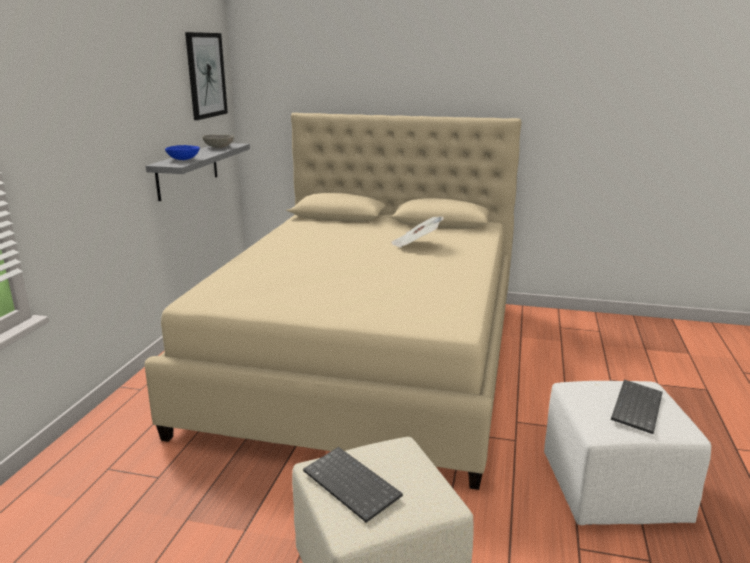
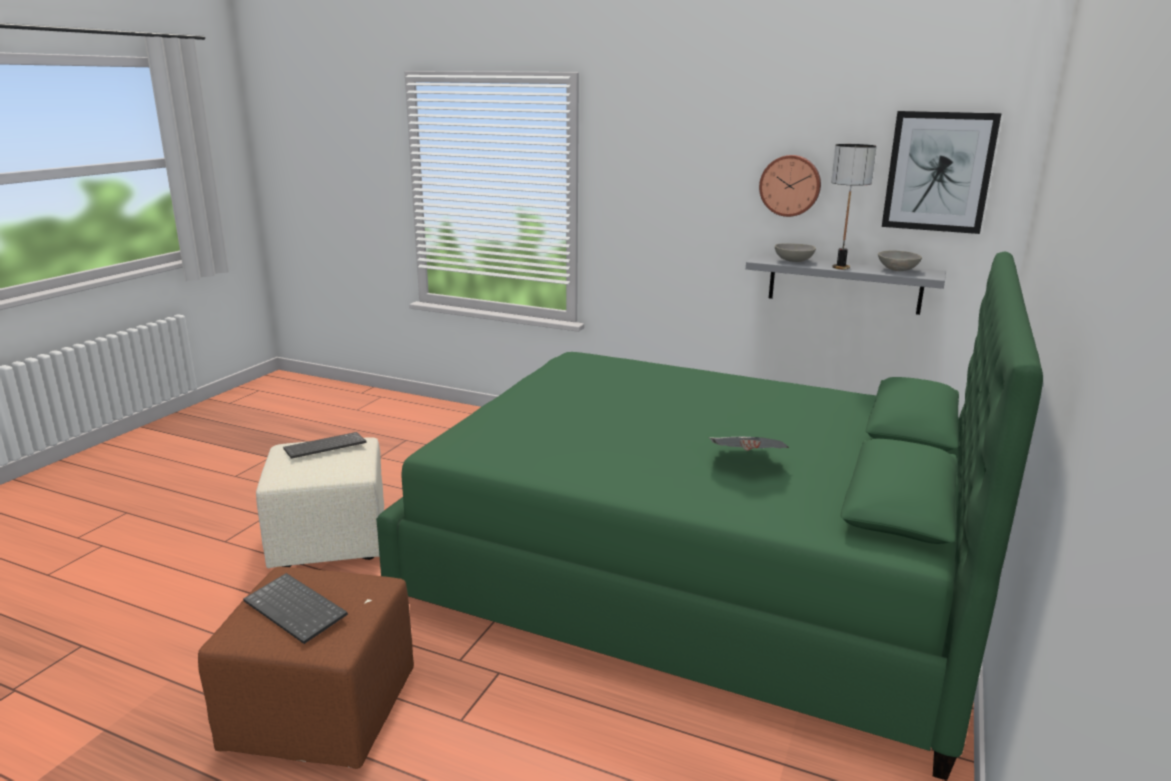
camera: 100 degrees right, 0 degrees up
beige bed [144,113,521,490] -> green bed [376,252,1043,781]
blue bowl [165,145,200,160] -> grey bowl [775,243,816,262]
white ottoman [544,381,711,525] -> brown ottoman [198,567,414,769]
none -> wall clock [759,155,821,217]
none -> table lamp [831,144,876,269]

